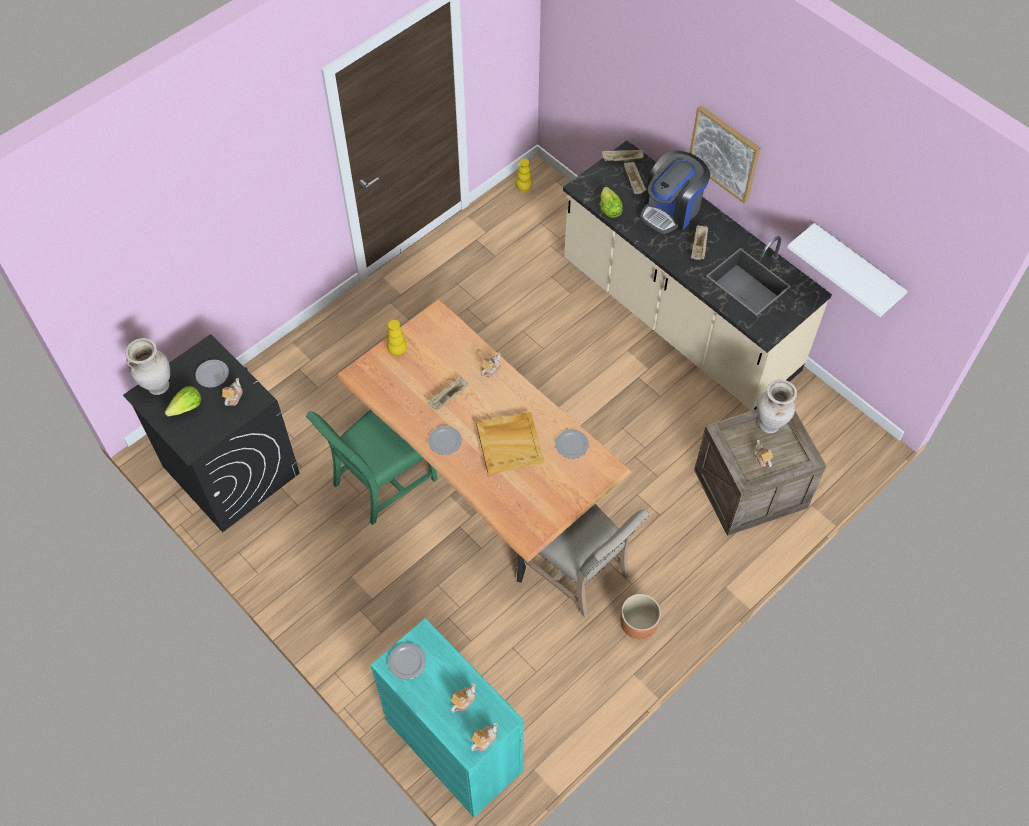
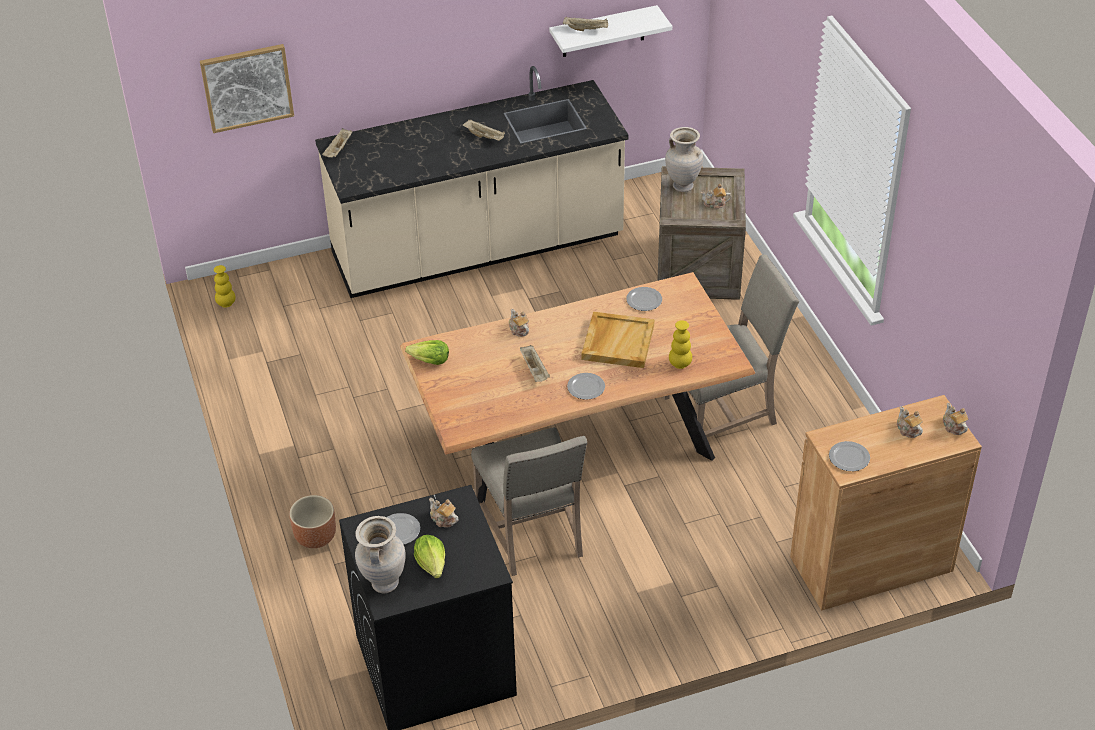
camera: 65 degrees left, 15 degrees down
green chair [306,410,437,525] -> beige chair [471,427,587,576]
turquoise cabinet [371,618,524,817] -> brown cabinet [790,395,982,611]
yellow vase [387,320,407,355] -> yellow vase moved to [669,320,692,369]
lettuce [600,187,623,218] -> lettuce moved to [405,340,449,365]
brown planter [620,594,661,639] -> brown planter moved to [289,495,336,548]
beige tray [624,161,646,194] -> beige tray moved to [563,17,608,31]
coffee machine [640,150,710,234] -> none
picture [690,105,761,204] -> picture moved to [200,44,294,133]

